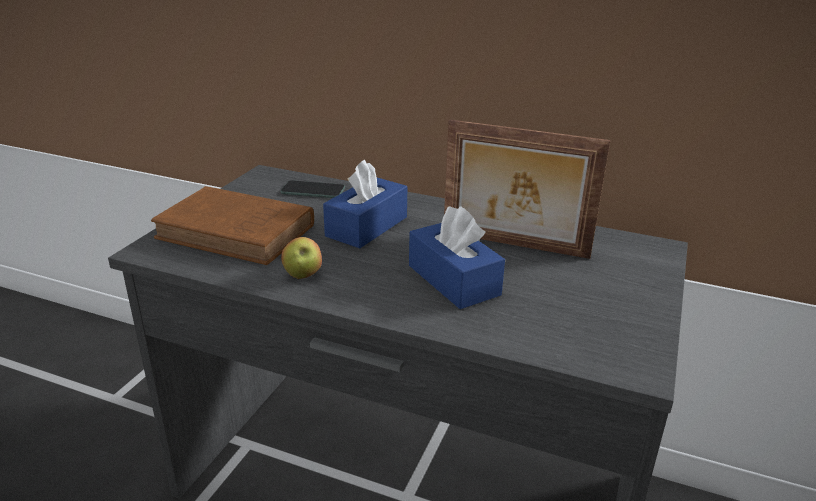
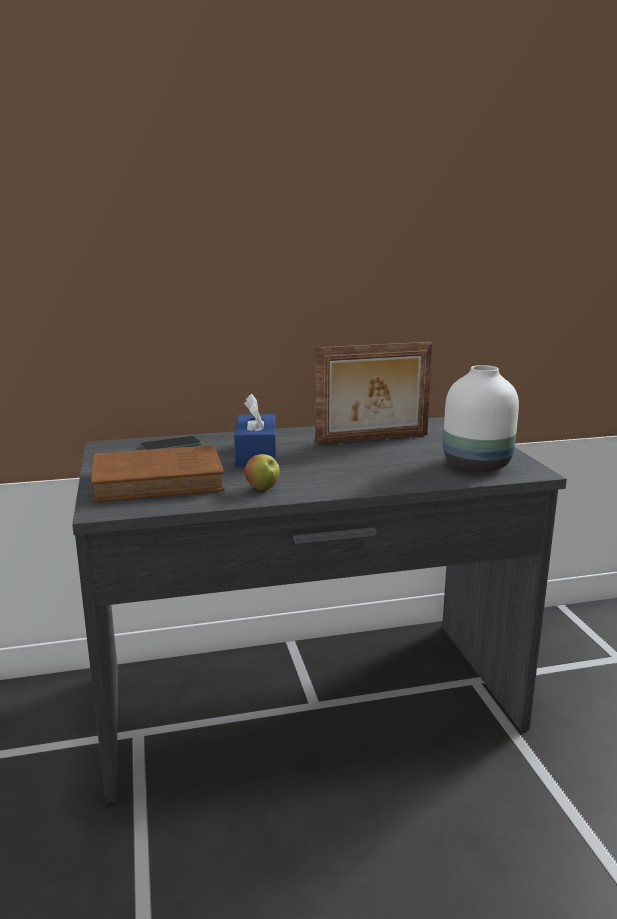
camera: 35 degrees left, 10 degrees down
blue tissue box [409,206,505,309] -> none
none -> white vase [443,365,519,472]

